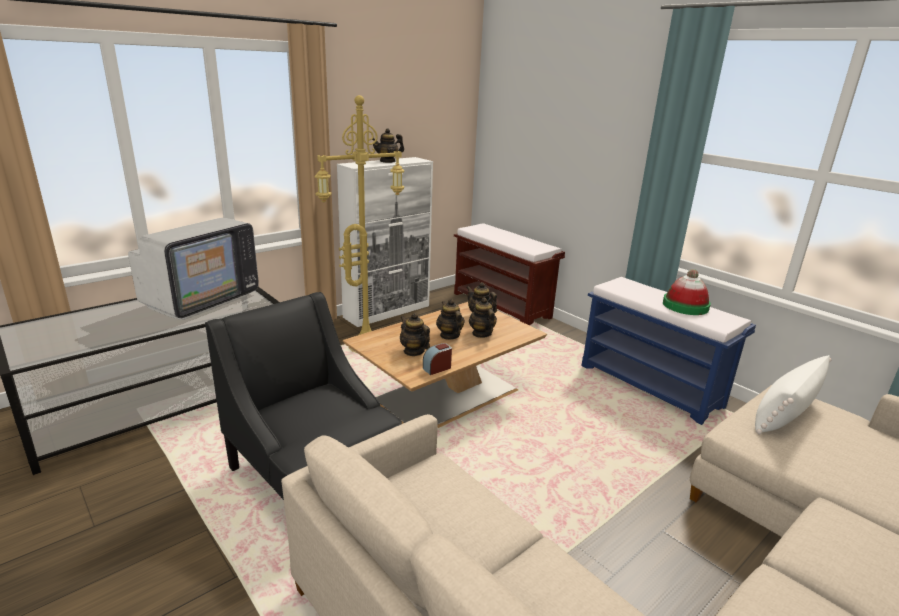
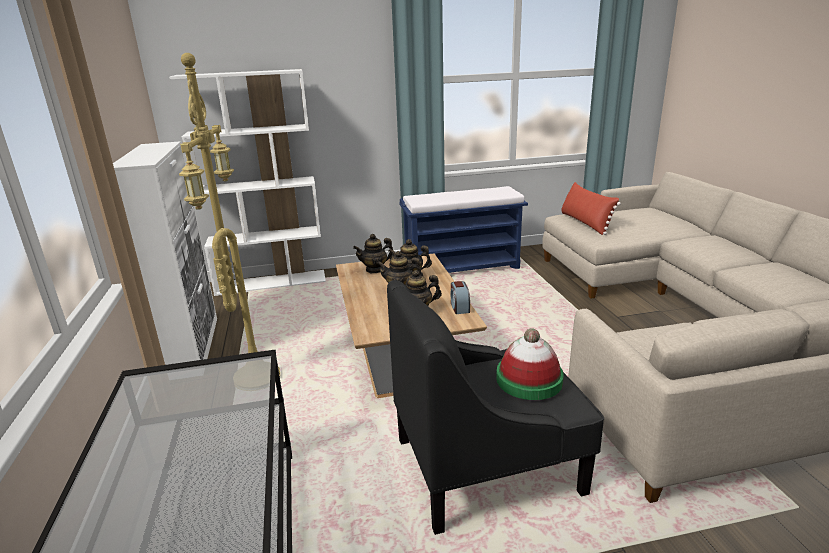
camera: 60 degrees left, 0 degrees up
television [128,218,259,320] -> none
teapot [372,128,404,163] -> none
brown bench [454,223,565,325] -> white bookcase [169,69,326,296]
hat [663,269,711,315] -> hat moved to [496,328,564,400]
white pillow [755,355,831,435] -> red pillow [562,182,621,235]

